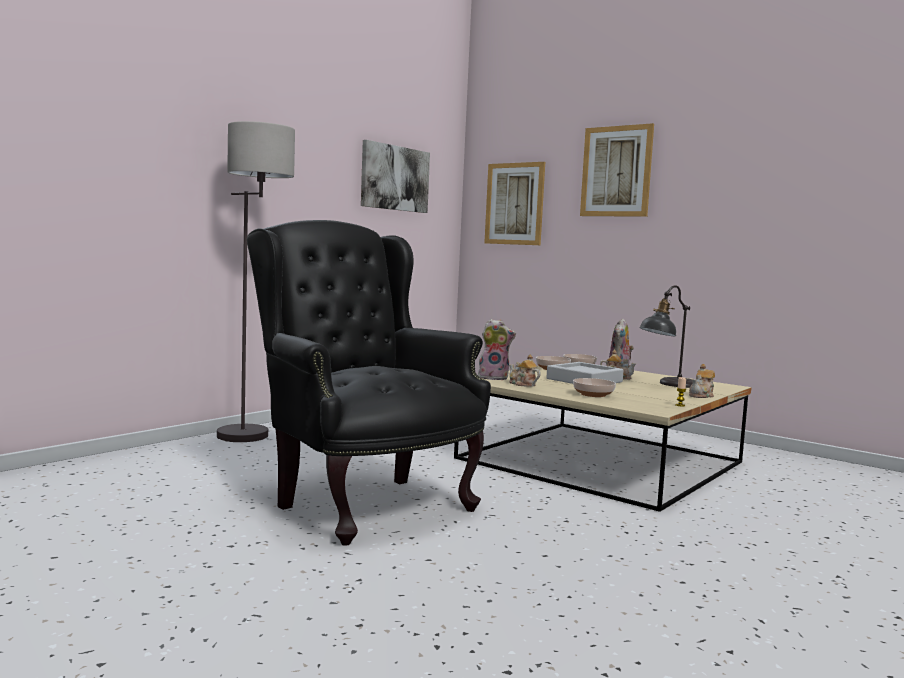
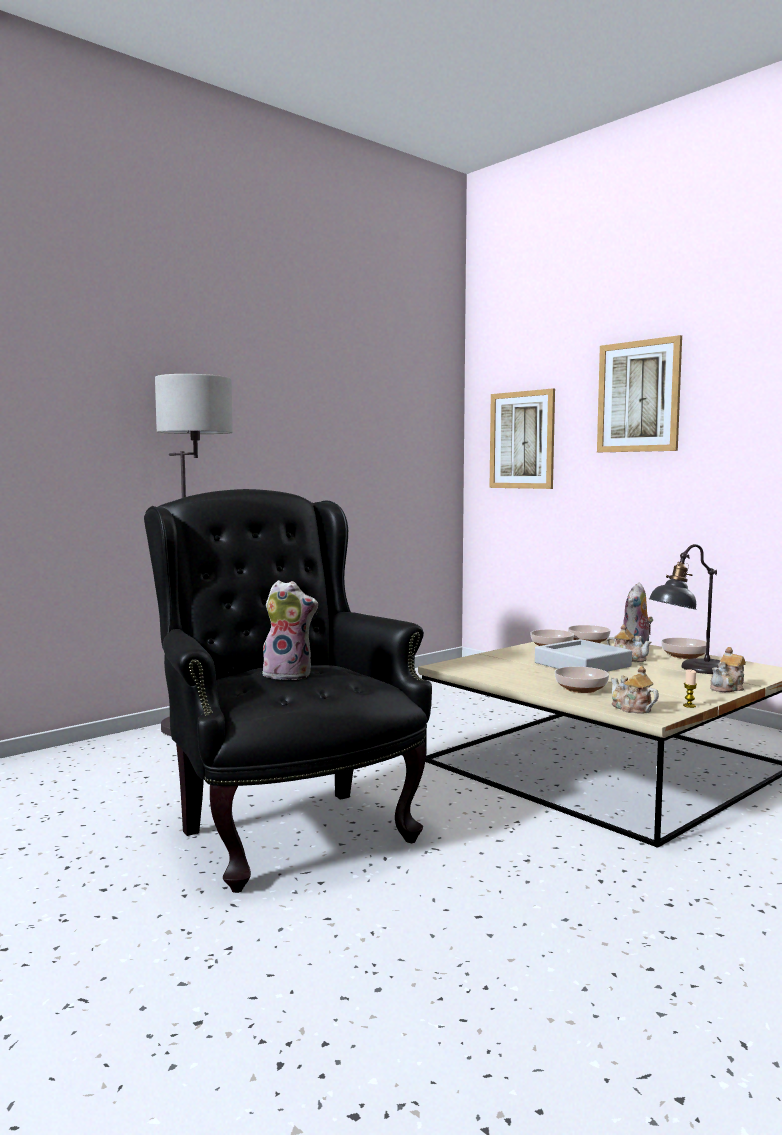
camera: 10 degrees right, 0 degrees up
picture [361,140,430,213] -> none
plush toy [478,319,516,380] -> plush toy moved to [262,580,318,680]
teapot [509,354,541,387] -> teapot moved to [611,666,659,713]
none -> bowl [661,638,706,659]

